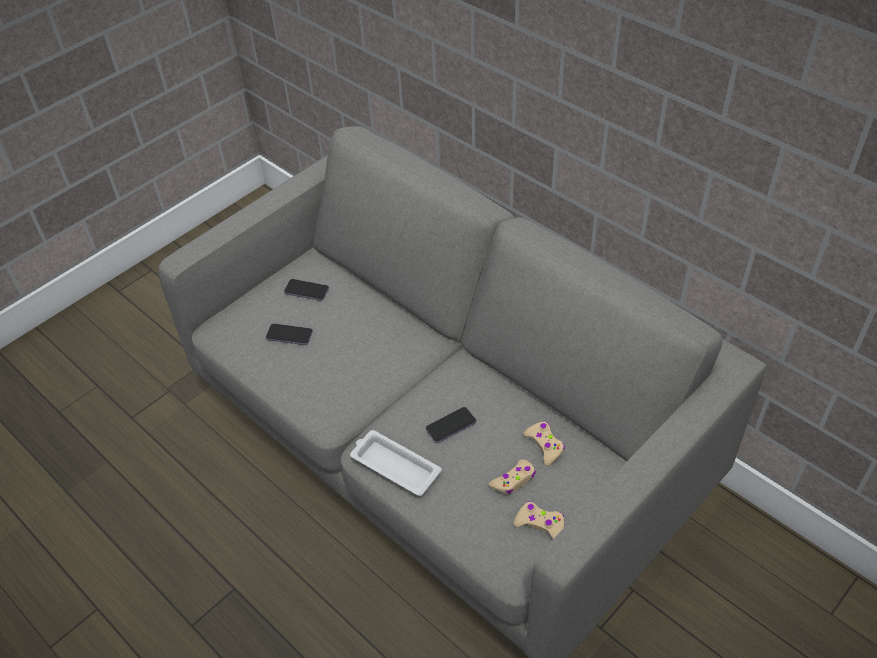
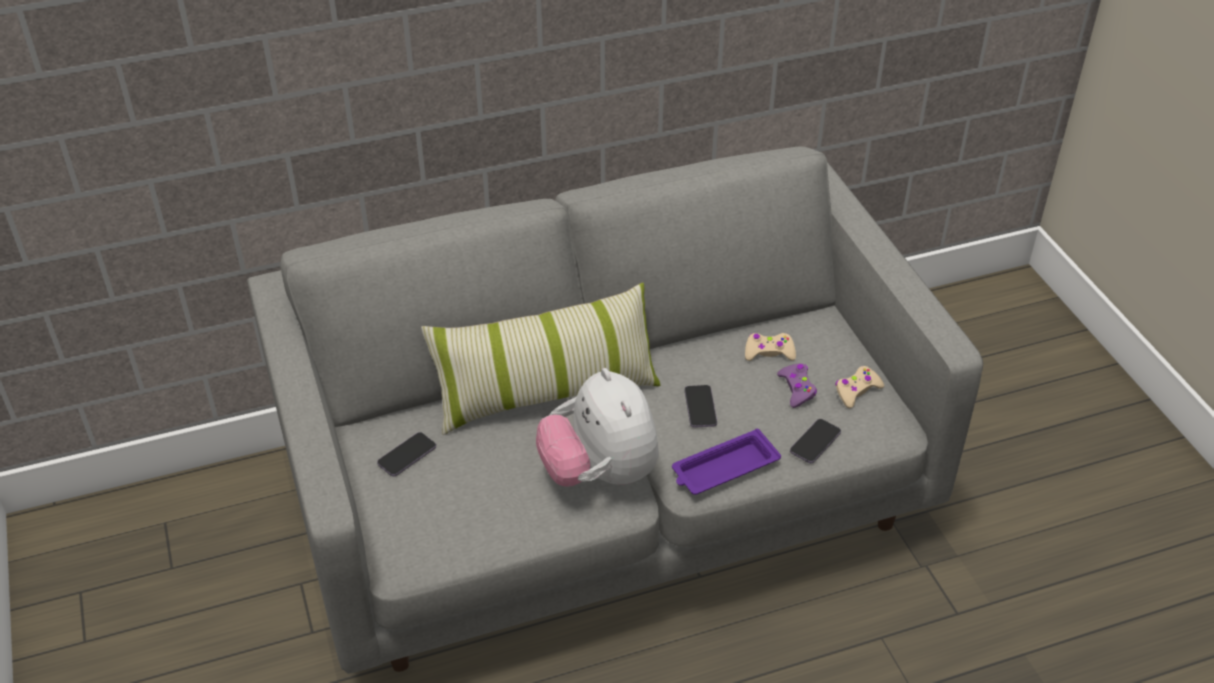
camera: 65 degrees left, 5 degrees down
phone [266,324,313,345] -> phone moved to [790,419,841,463]
white tray [350,430,442,496] -> purple tray [672,428,781,495]
beige game controller [489,459,536,494] -> purple game controller [777,363,817,408]
none -> pillow [421,283,660,435]
none -> plush toy [536,368,659,487]

